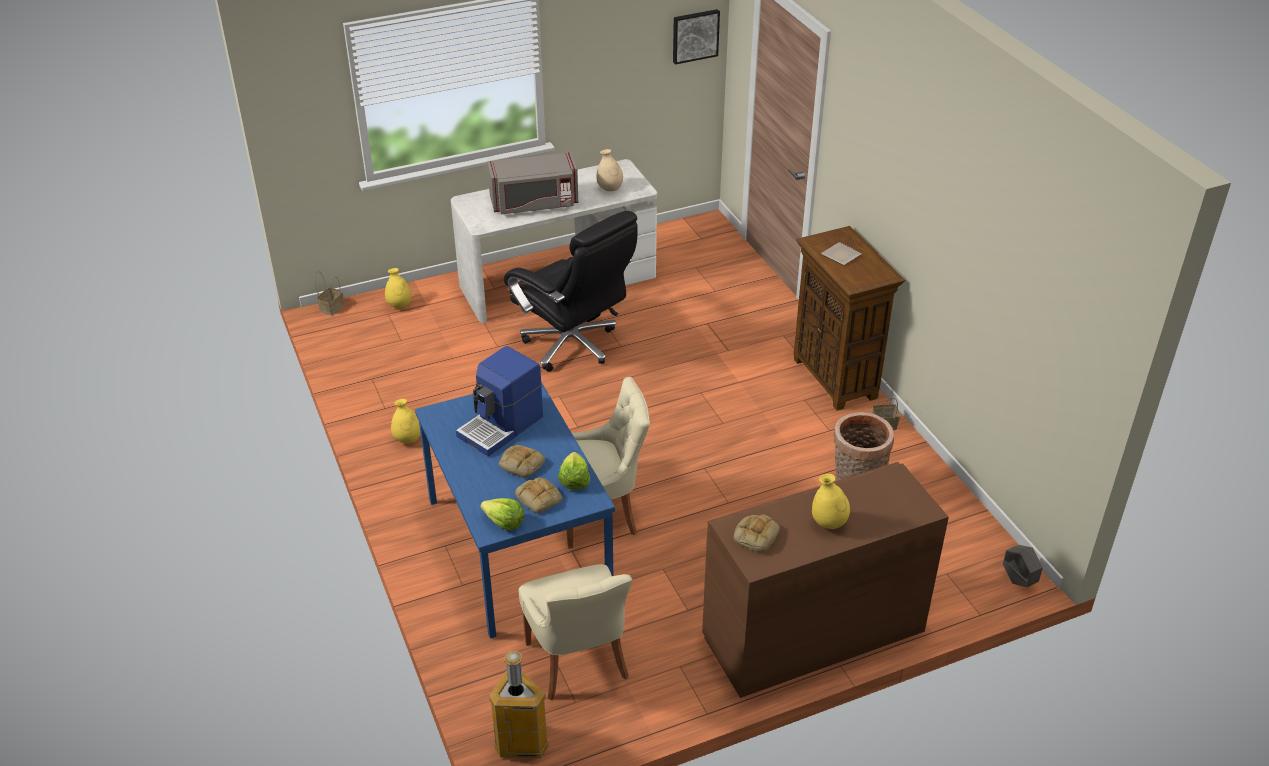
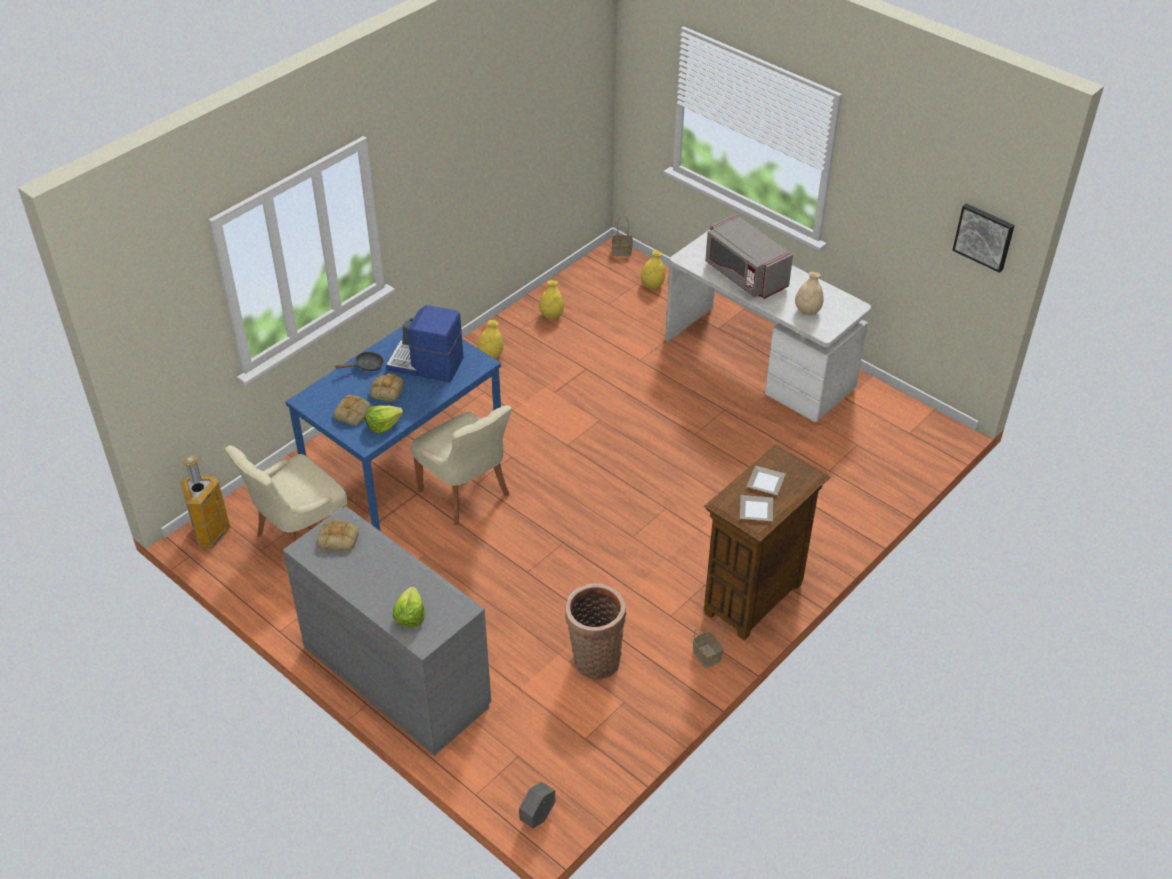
camera: 65 degrees right, 5 degrees up
lettuce [480,498,524,530] -> lettuce moved to [392,586,425,627]
black office chair [504,211,638,372] -> none
brown cabinet [702,462,949,698] -> grey cabinet [283,506,491,756]
yellow vase [812,474,850,529] -> yellow vase moved to [539,280,564,319]
none -> black frying pan [335,352,384,371]
none -> plate [740,495,773,522]

